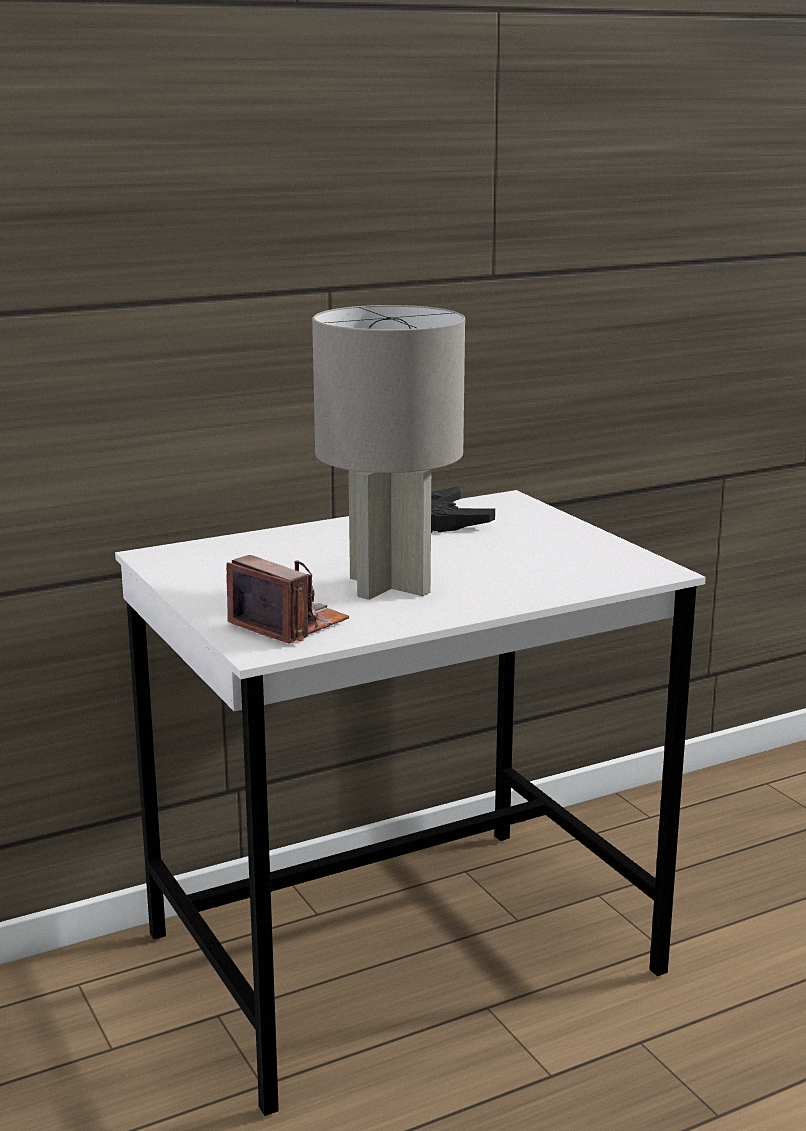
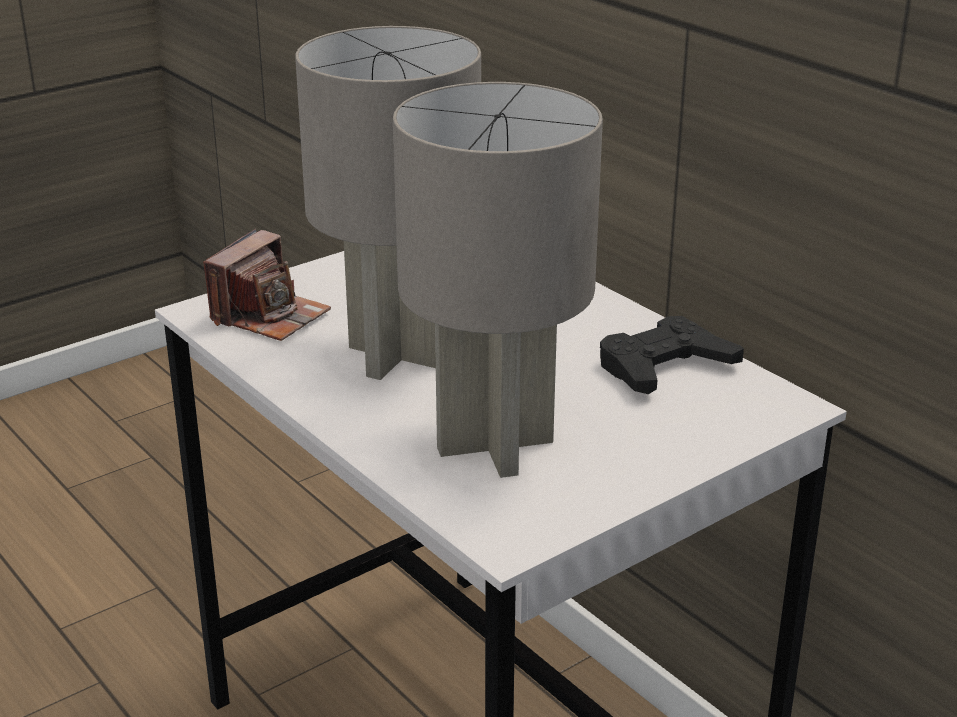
camera: 80 degrees right, 10 degrees up
none -> grey table lamp [393,82,603,478]

